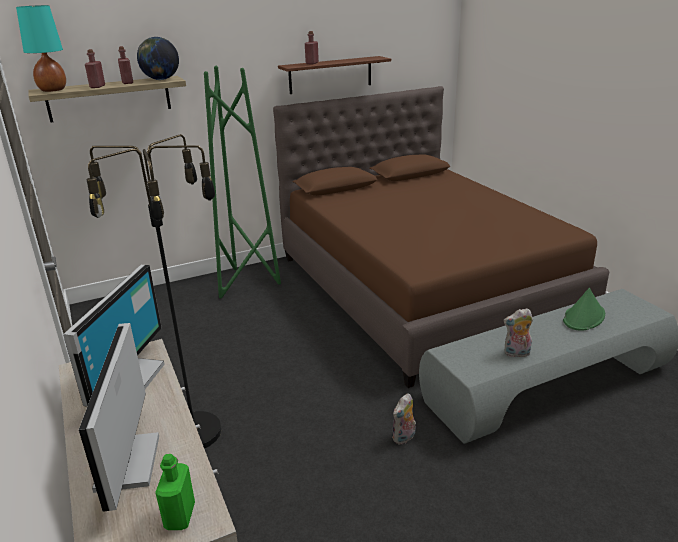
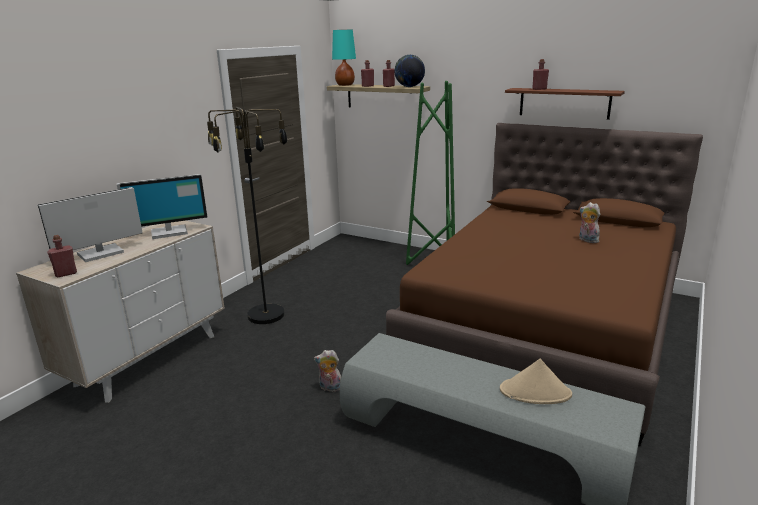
camera: 55 degrees right, 5 degrees down
green bottle [155,454,195,530] -> red bottle [47,235,77,277]
plush toy [503,308,533,357] -> plush toy moved to [579,202,600,243]
green hat [563,288,605,331] -> beige hat [500,359,572,404]

